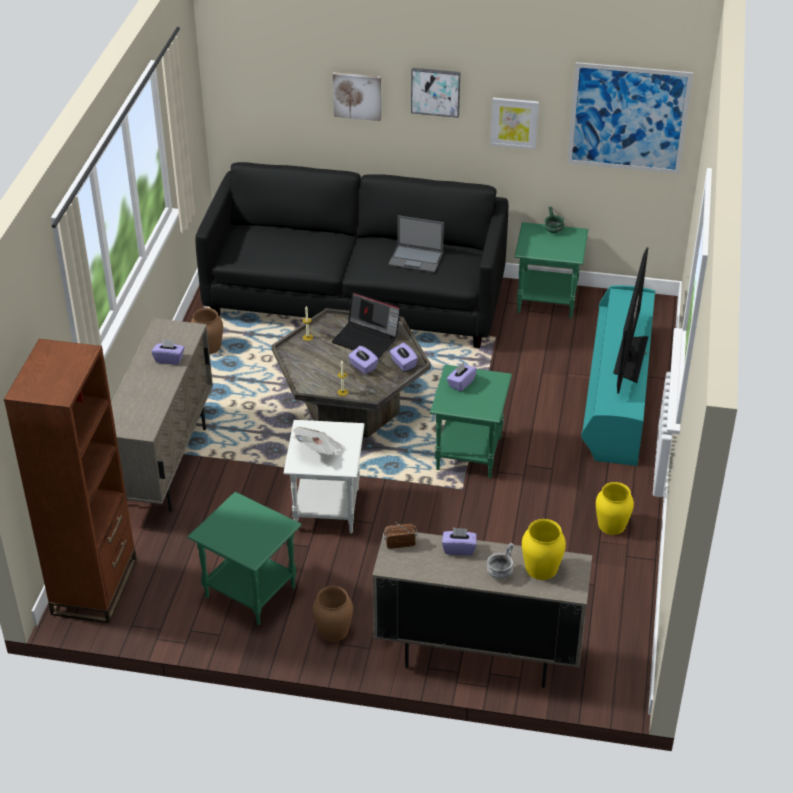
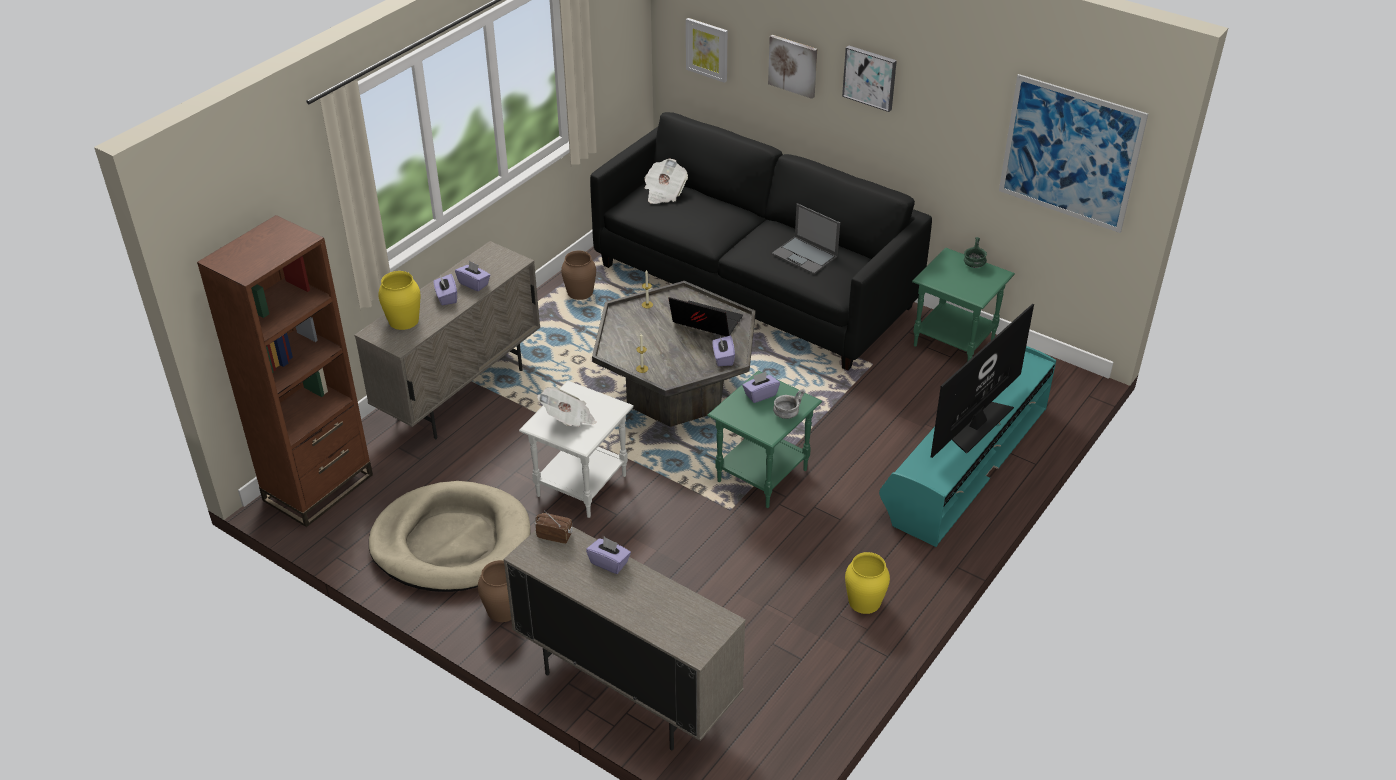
camera: 25 degrees right, 0 degrees up
green side table [187,492,302,625] -> beige dog bed [369,481,531,592]
laptop [332,292,400,359] -> laptop turned 150 degrees clockwise [669,297,743,337]
purple tissue box [348,346,379,374] -> purple tissue box moved to [434,274,457,305]
grey bowl [487,543,514,579] -> grey bowl moved to [773,389,806,419]
picture [491,97,539,149] -> picture moved to [686,18,728,83]
yellow vase [522,519,566,580] -> yellow vase moved to [378,271,420,330]
none -> newspaper [644,159,688,204]

